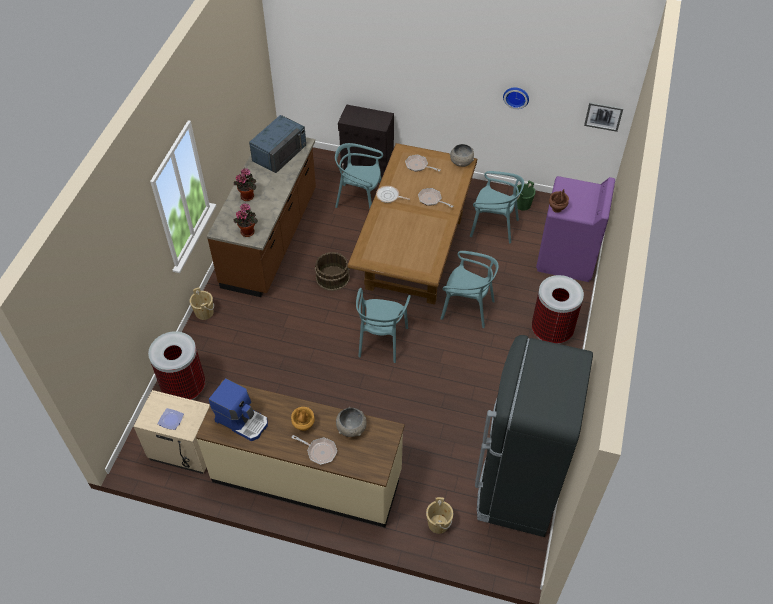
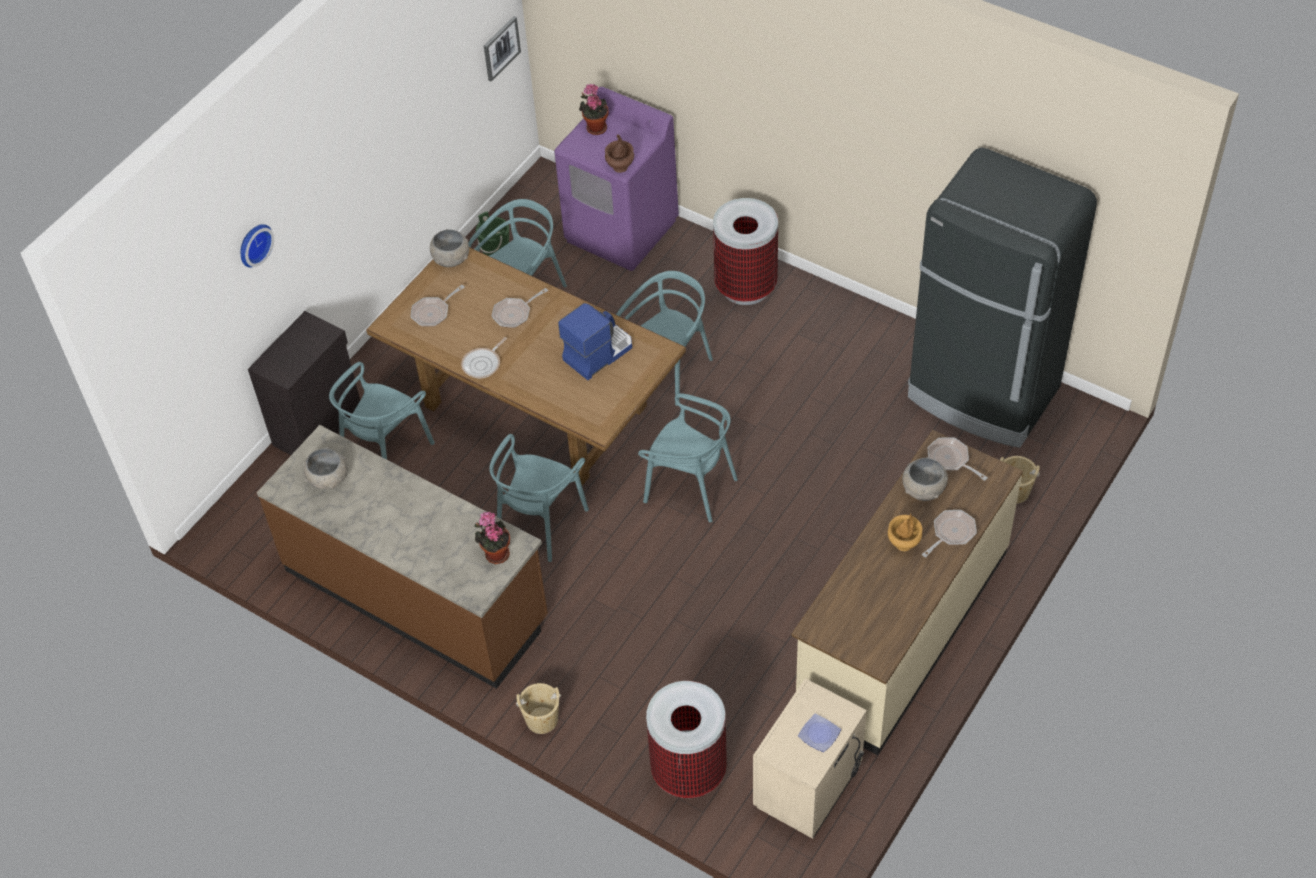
camera: 70 degrees left, 0 degrees up
coffee machine [209,378,268,441] -> coffee machine moved to [558,303,632,380]
potted plant [234,168,256,201] -> potted plant moved to [579,84,609,135]
blue microwave [249,115,306,173] -> grey bowl [303,447,347,489]
brown bucket [315,252,350,291] -> turquoise chair [489,434,589,562]
wall clock [503,87,529,109] -> wall clock moved to [240,224,274,268]
none -> frying pan [928,437,988,481]

